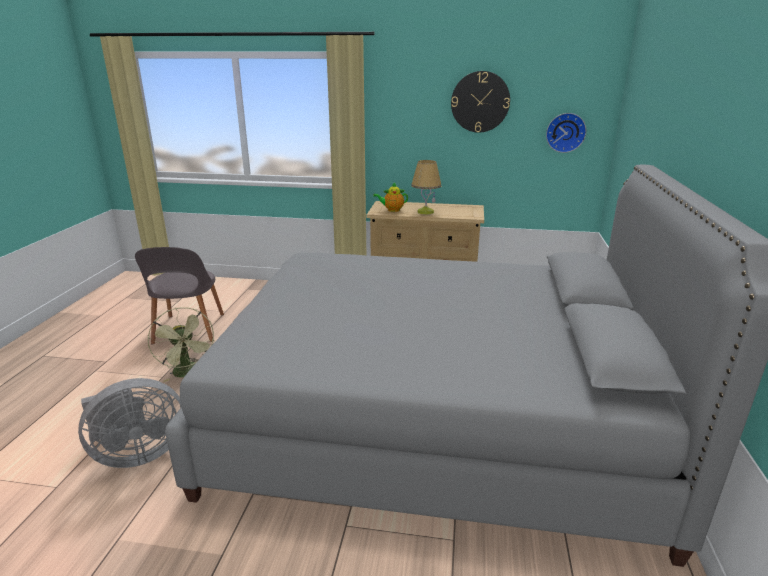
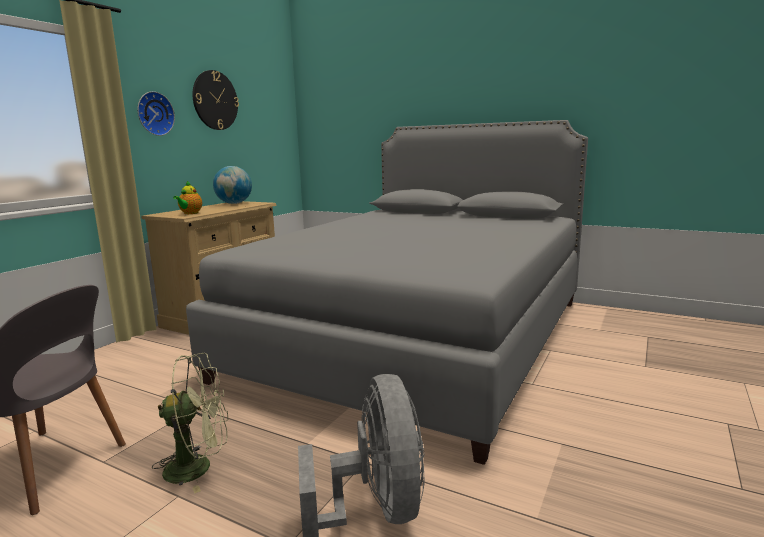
camera: 70 degrees left, 10 degrees down
table lamp [411,160,441,215] -> none
wall clock [546,113,586,153] -> wall clock moved to [137,91,175,136]
none -> globe [213,166,252,204]

